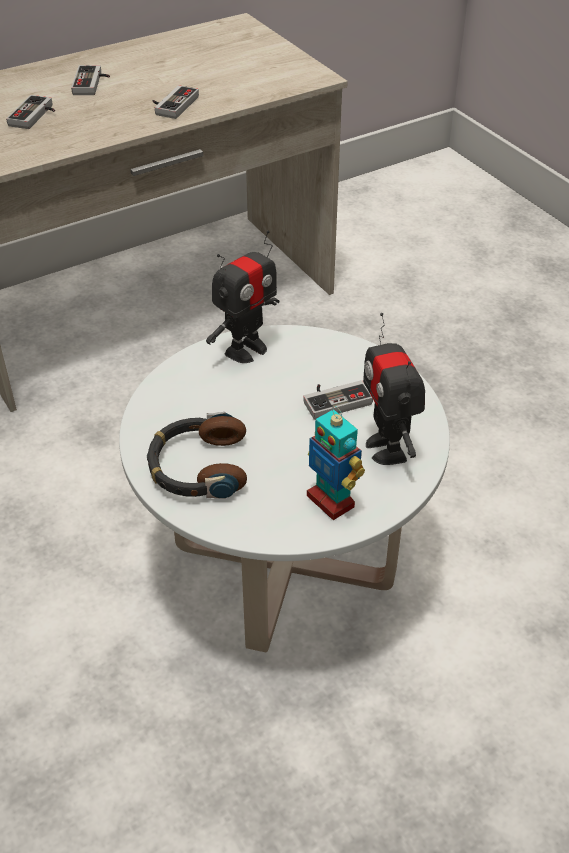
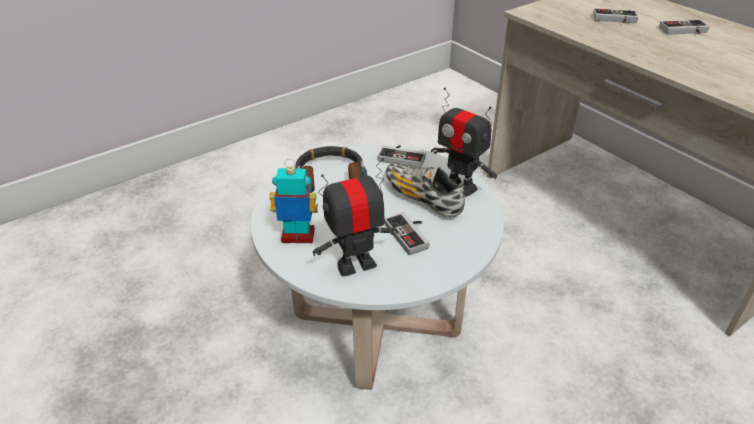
camera: 85 degrees right, 5 degrees down
game controller [153,85,199,119] -> game controller moved to [378,145,426,168]
toy robot [307,406,365,520] -> toy robot turned 45 degrees clockwise [269,159,318,243]
none -> shoe [386,163,465,217]

